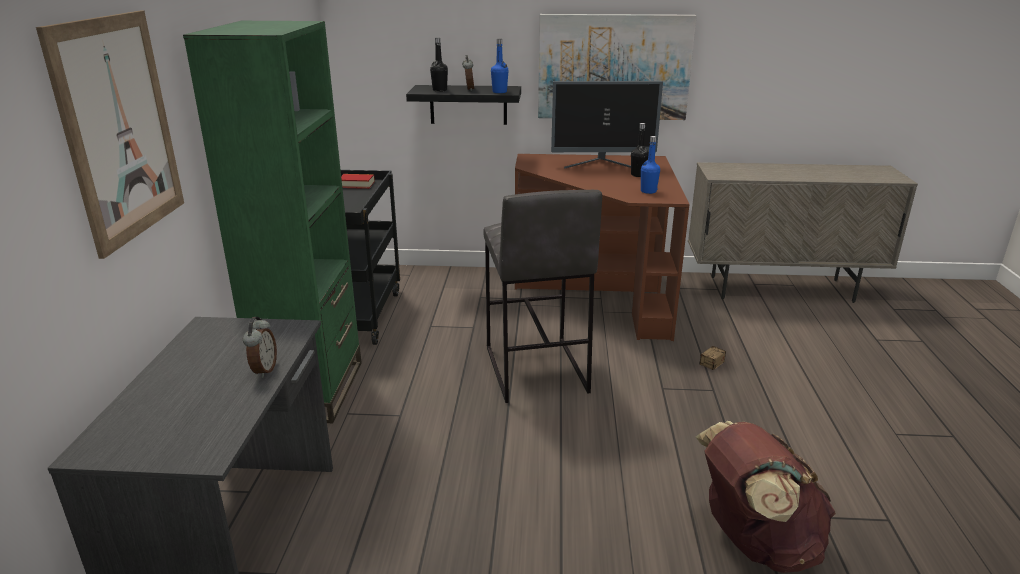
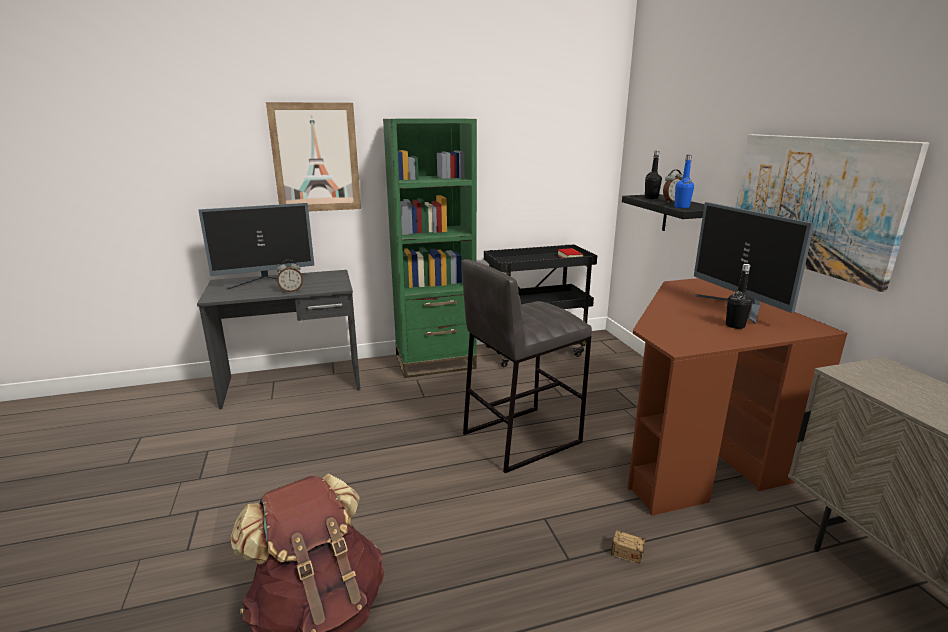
camera: 70 degrees right, 5 degrees down
blue bottle [641,136,660,194] -> none
none -> monitor [198,203,314,290]

